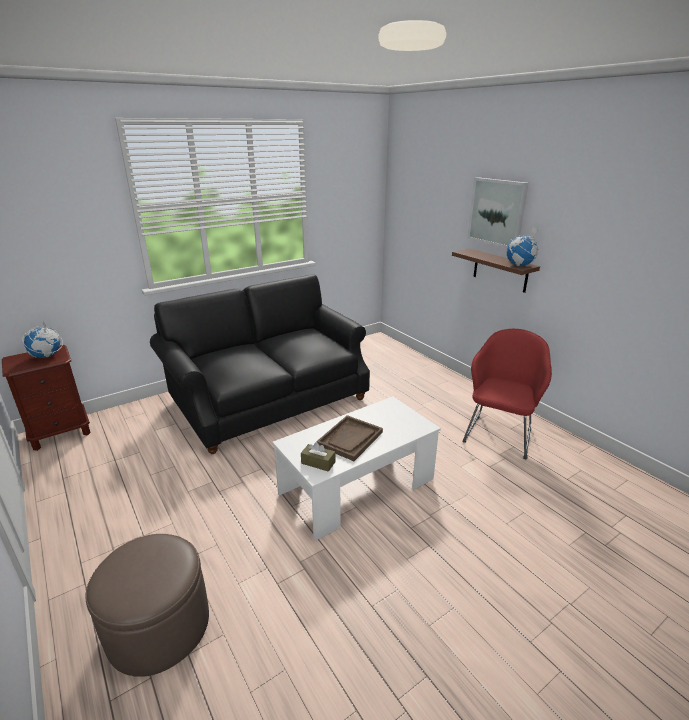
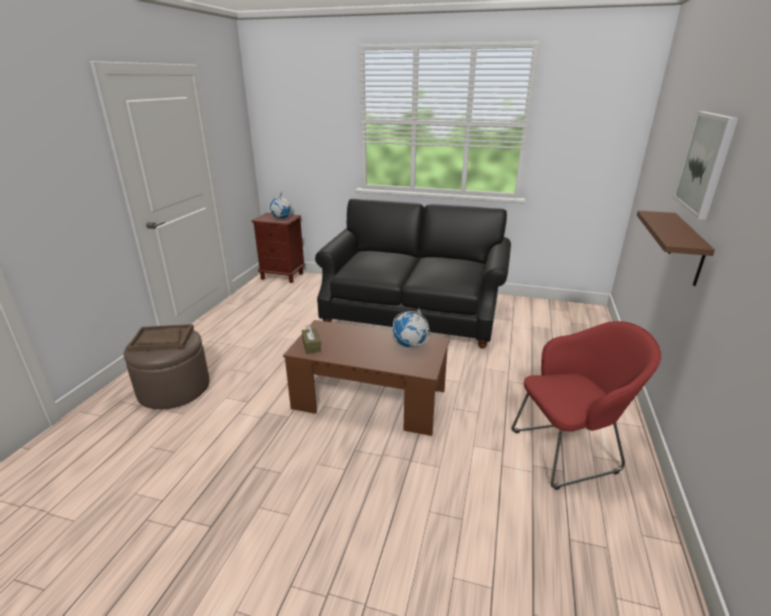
camera: 50 degrees right, 0 degrees up
white coffee table [272,396,441,541] -> brown coffee table [283,320,450,436]
brown tray [316,415,383,461] -> brown tray moved to [127,324,194,352]
globe [507,227,539,266] -> globe moved to [392,309,430,348]

